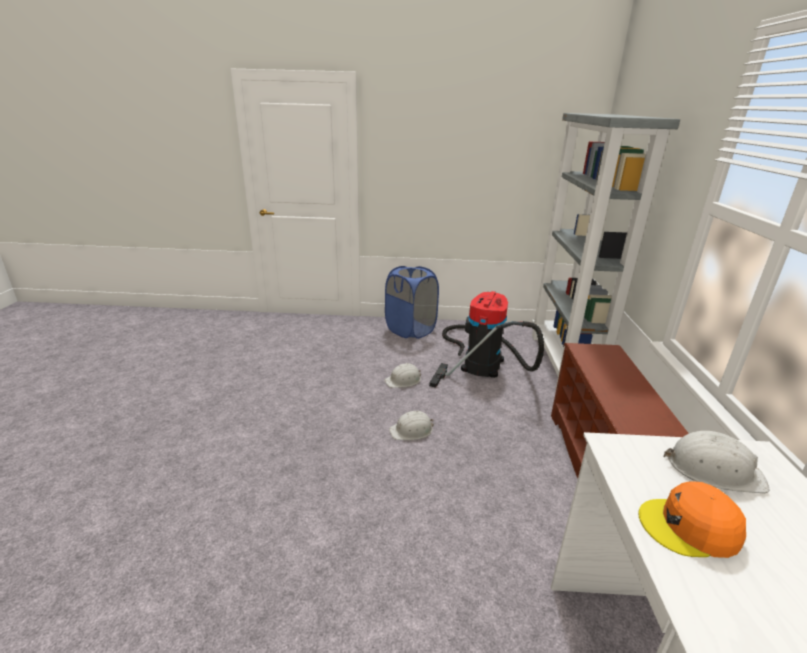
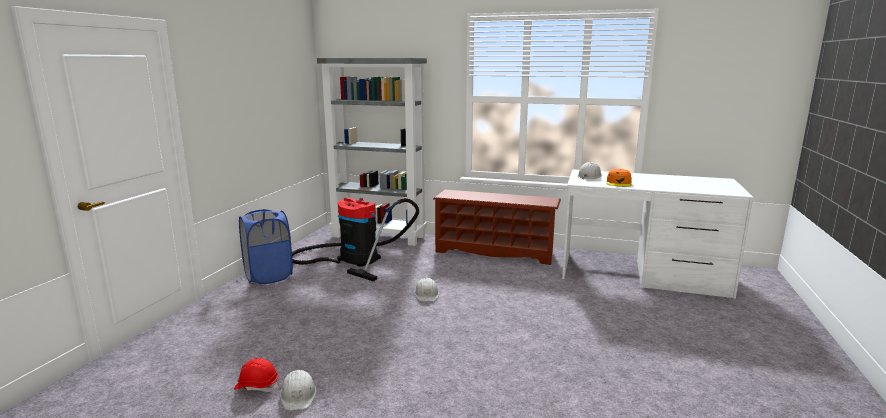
camera: 75 degrees left, 10 degrees down
white hard hat [384,363,421,388] -> white hard hat moved to [280,370,317,411]
none -> red hard hat [234,358,279,392]

